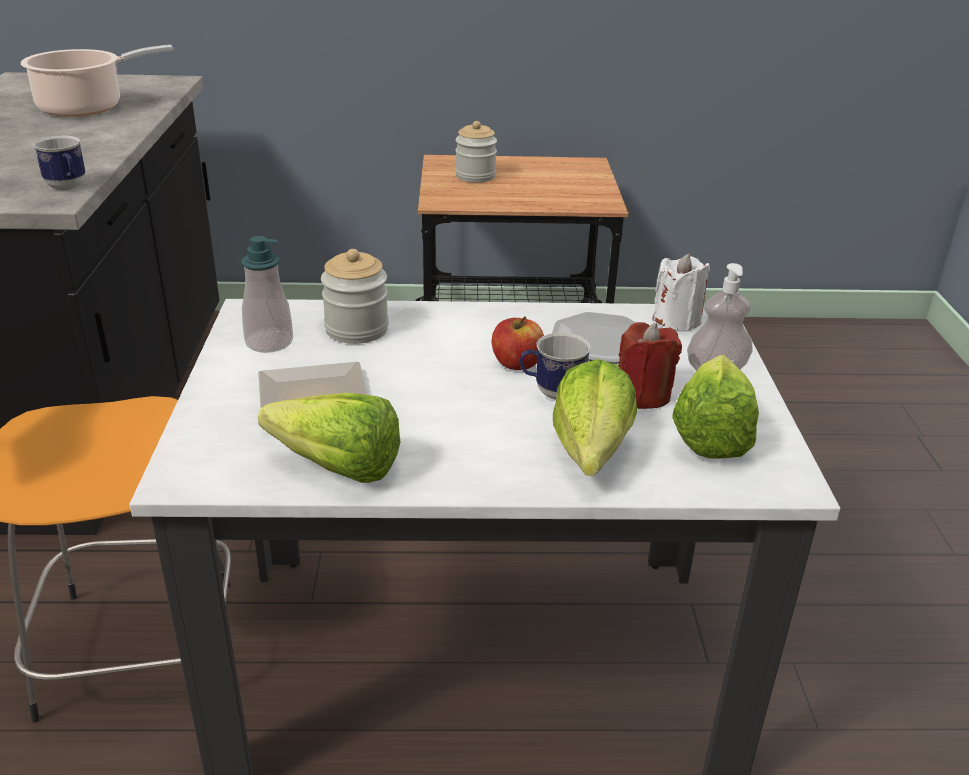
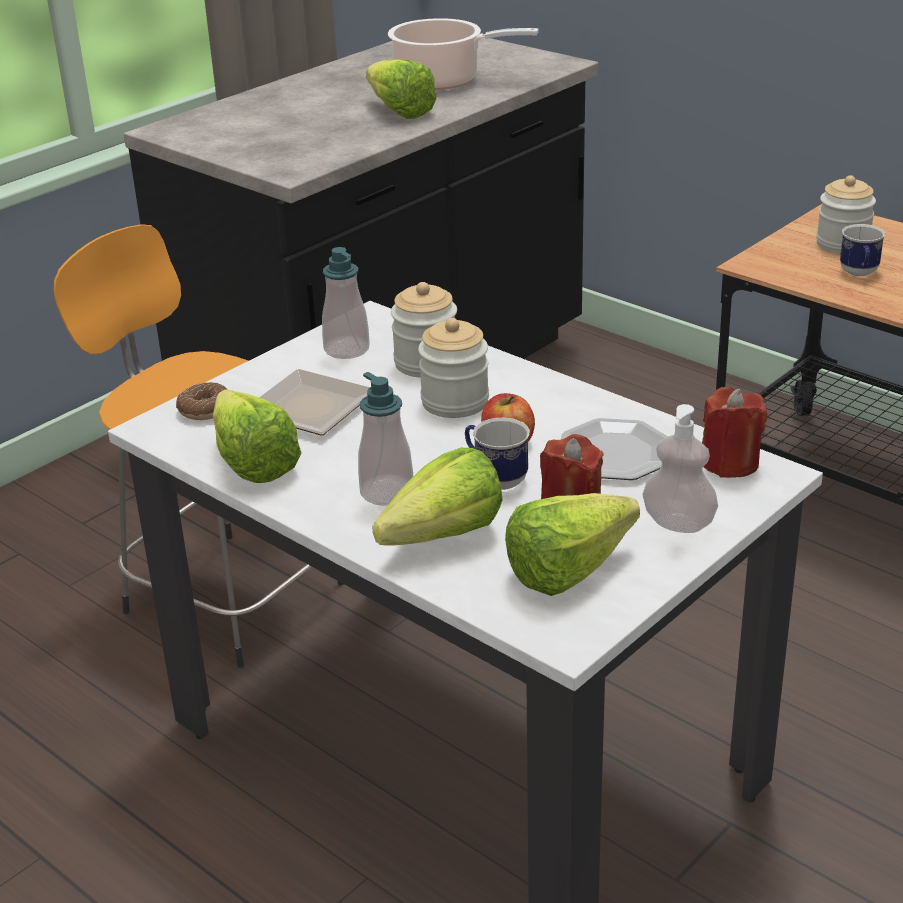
camera: 45 degrees right, 0 degrees up
mug [33,136,85,190] -> mug moved to [840,224,885,277]
white candle [652,253,710,330] -> red candle [702,387,767,478]
none -> donut [176,382,228,420]
none -> soap dispenser [358,372,413,506]
none -> lettuce [366,59,437,119]
none -> jar [418,318,489,418]

